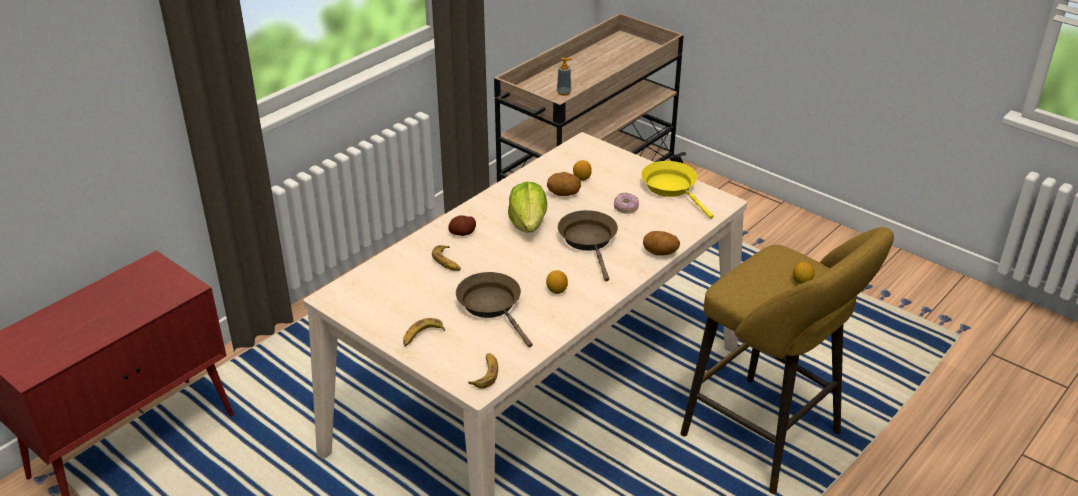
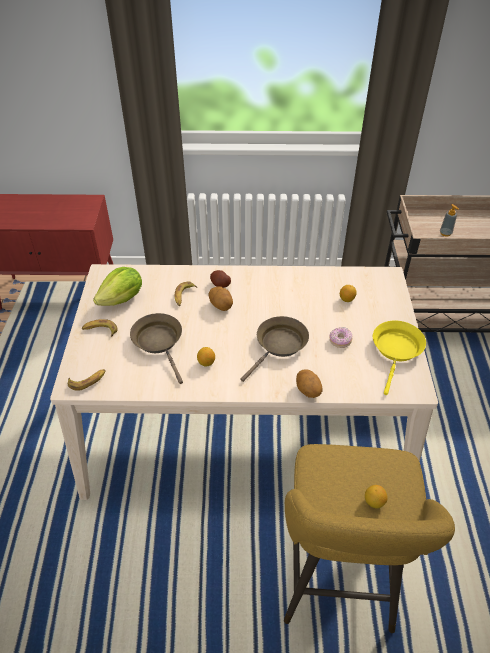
camera: 50 degrees right, 10 degrees up
brown frying pan [456,272,533,347] -> brown frying pan turned 45 degrees counterclockwise [130,313,183,384]
lettuce [508,182,547,233] -> lettuce moved to [93,267,142,306]
potato [547,172,581,196] -> potato moved to [208,286,233,311]

